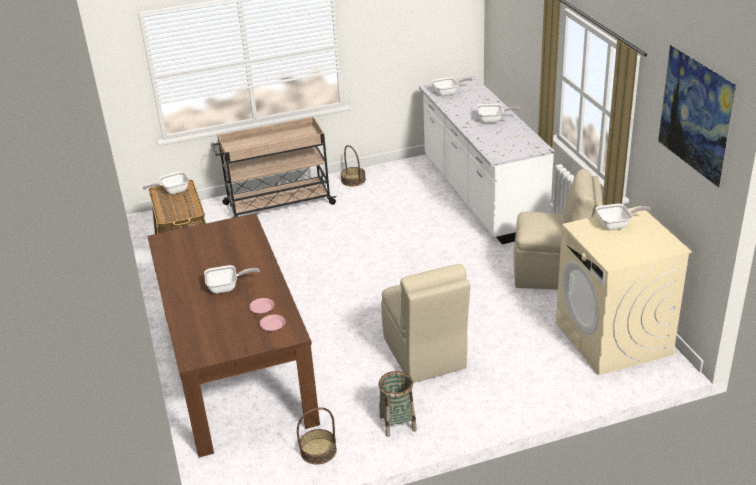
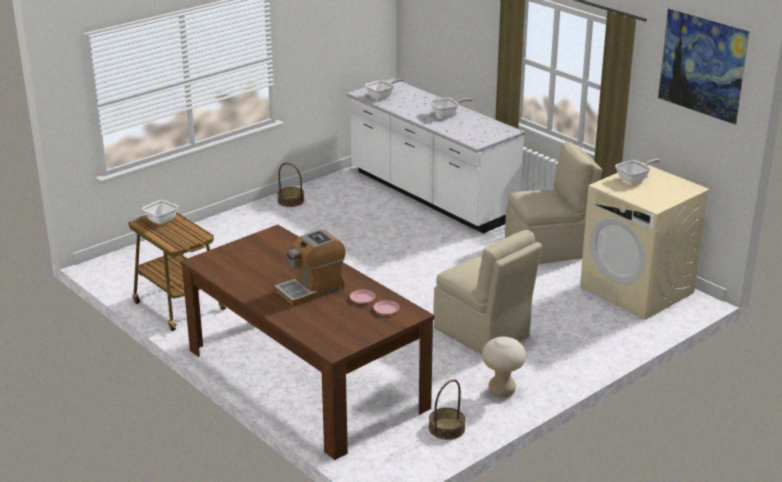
camera: 25 degrees left, 5 degrees down
frying pan [204,265,260,294] -> coffee machine [274,230,346,306]
beige cart [212,117,337,218] -> none
basket [378,371,417,437] -> beige stool [482,337,526,398]

